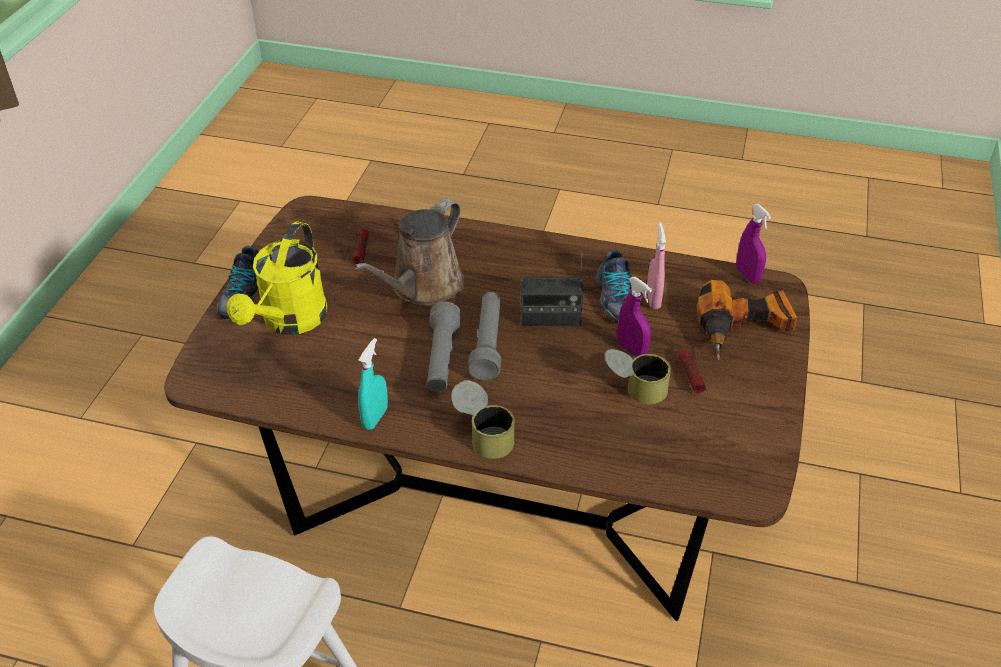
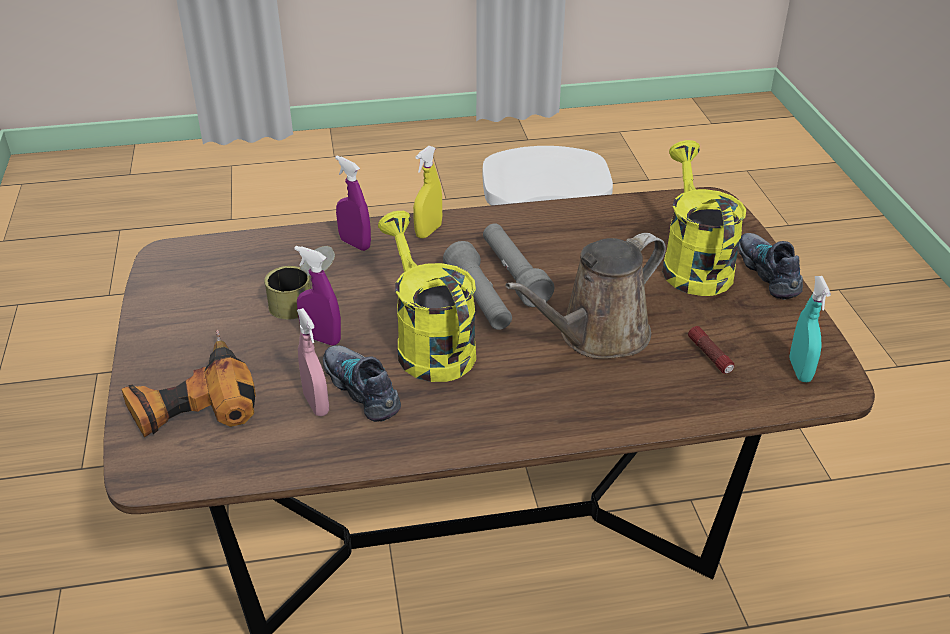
camera: 155 degrees right, 5 degrees down
brown watering can [354,199,464,306] -> brown watering can turned 135 degrees counterclockwise [505,233,666,359]
turquoise spray bottle [358,338,388,430] -> turquoise spray bottle moved to [789,276,831,382]
can [451,380,515,459] -> yellow spray bottle [413,146,442,238]
radio [520,253,584,327] -> yellow watering can [378,211,476,382]
flashlight [678,350,706,394] -> none
purple spray bottle [736,204,771,284] -> purple spray bottle moved to [335,156,371,251]

